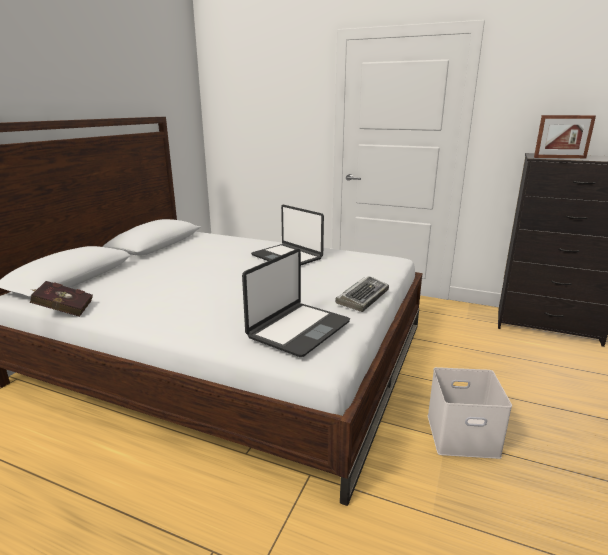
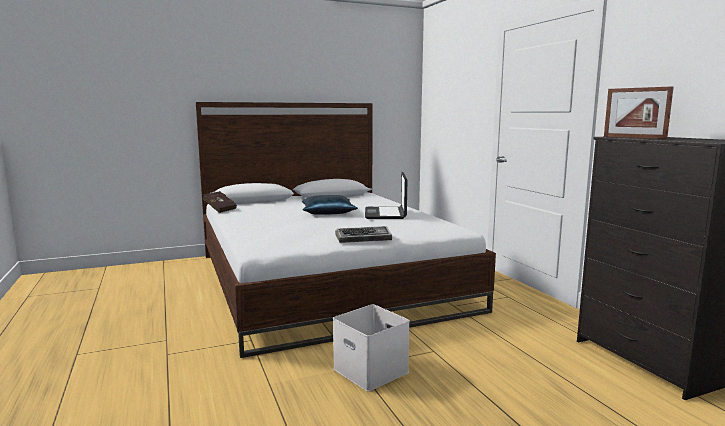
camera: 45 degrees right, 10 degrees down
laptop [242,249,350,357] -> none
none -> blue pillow [302,195,358,215]

